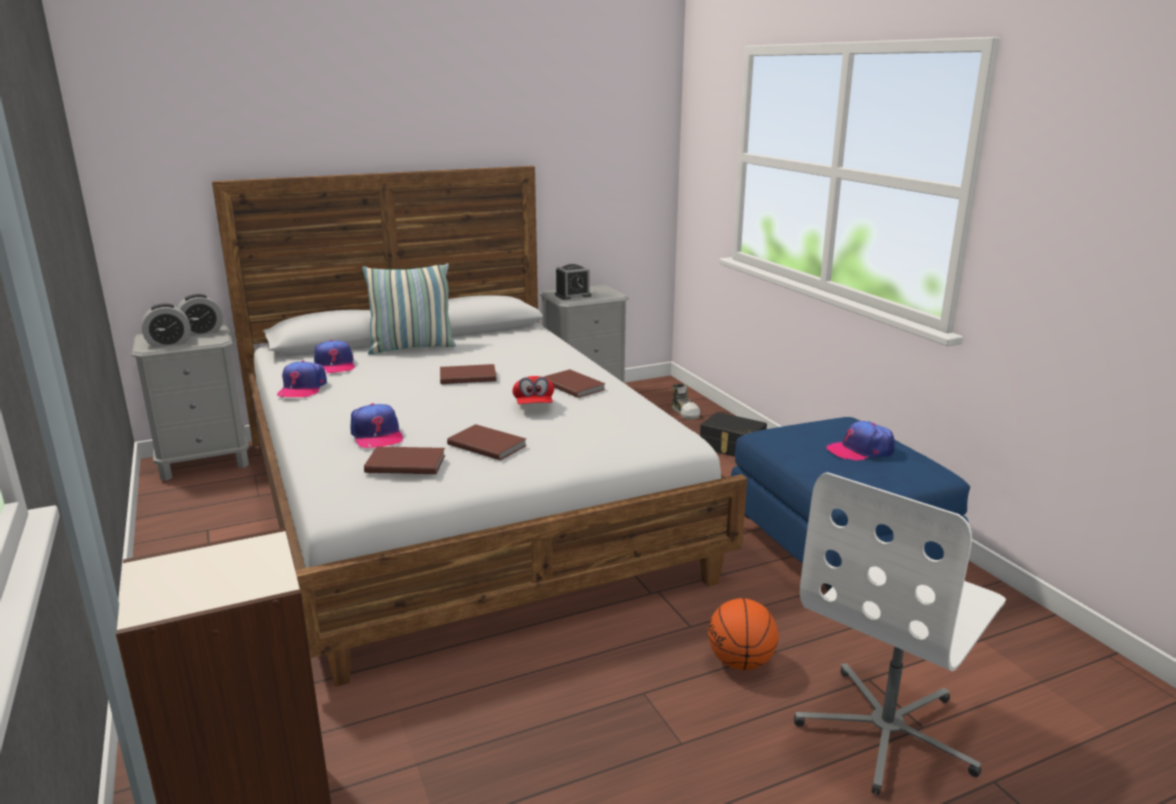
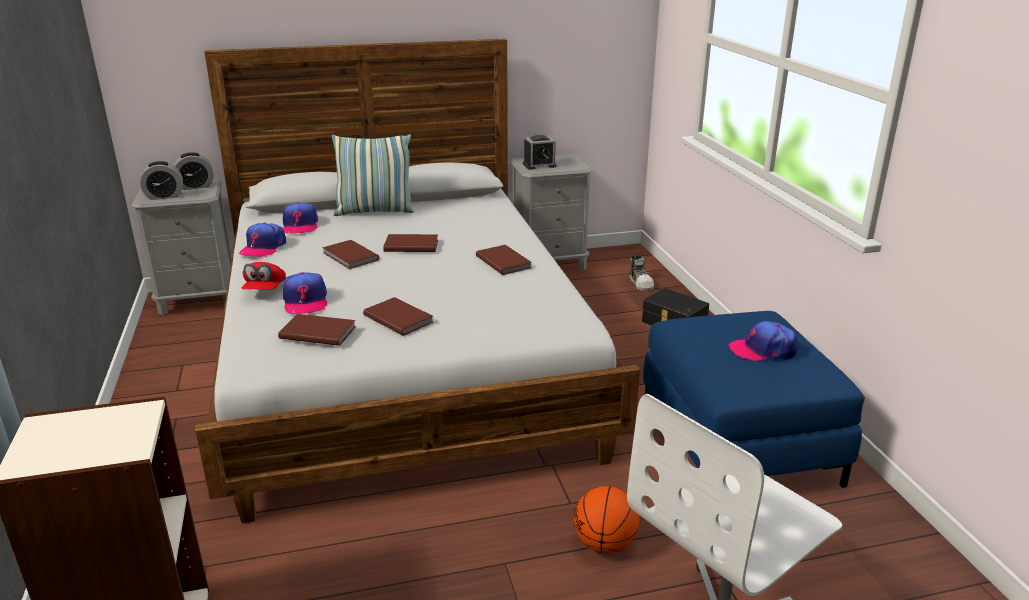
camera: 10 degrees right, 5 degrees up
red cap [512,376,554,404] -> red cap moved to [241,262,286,290]
none -> brown book [322,240,379,269]

